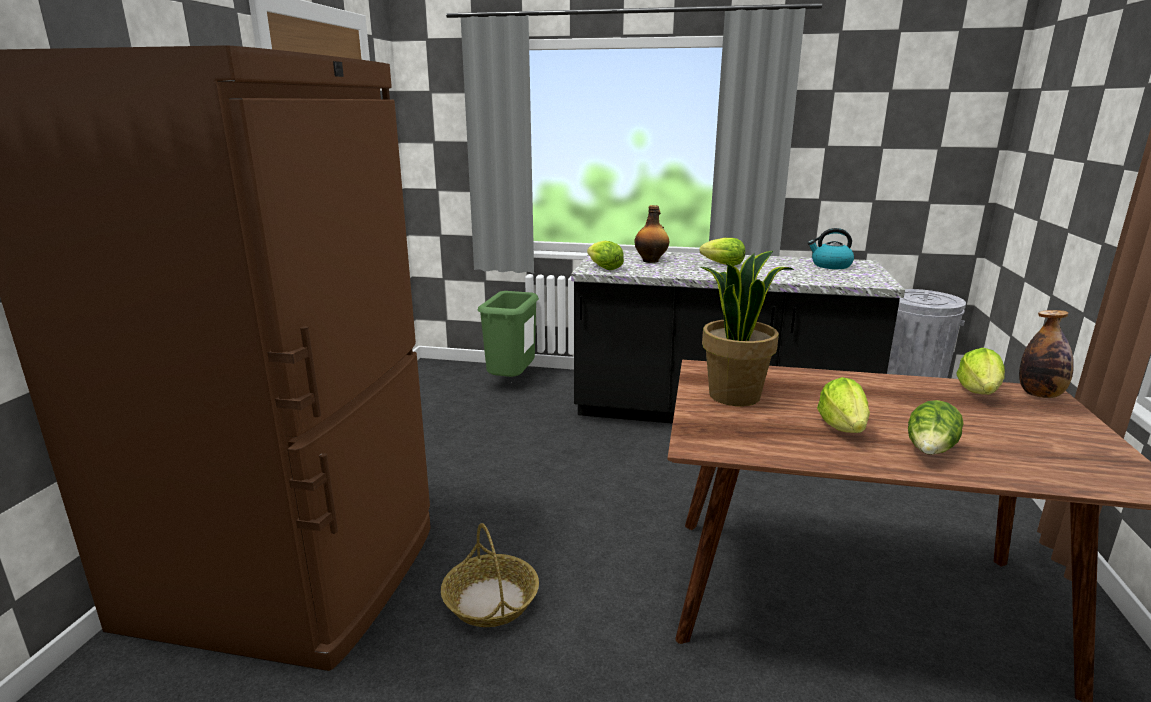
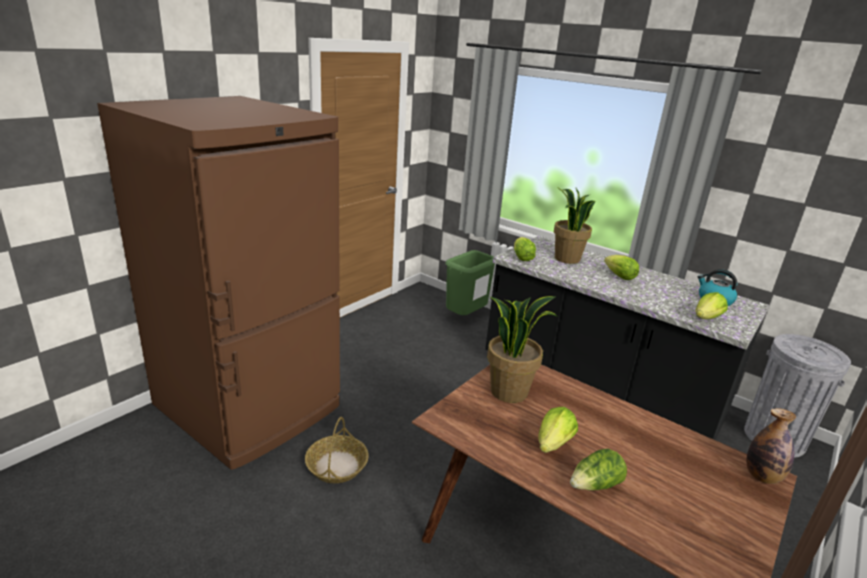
camera: 25 degrees right, 5 degrees up
bottle [635,205,669,263] -> potted plant [554,186,596,264]
lettuce [956,348,1005,394] -> lettuce moved to [696,292,728,319]

